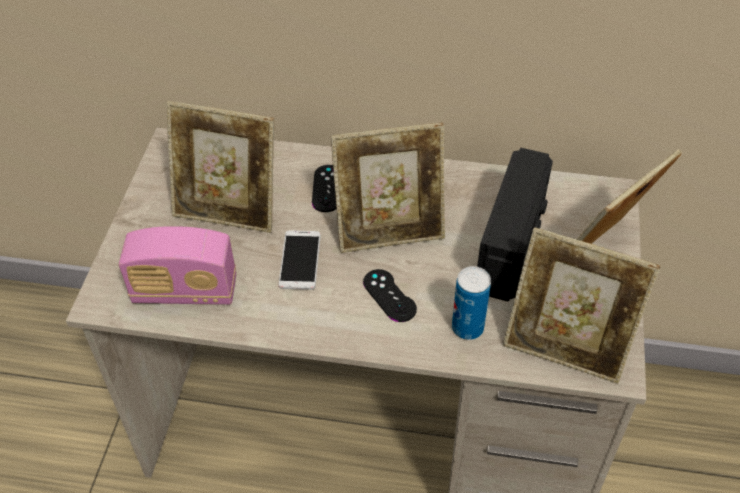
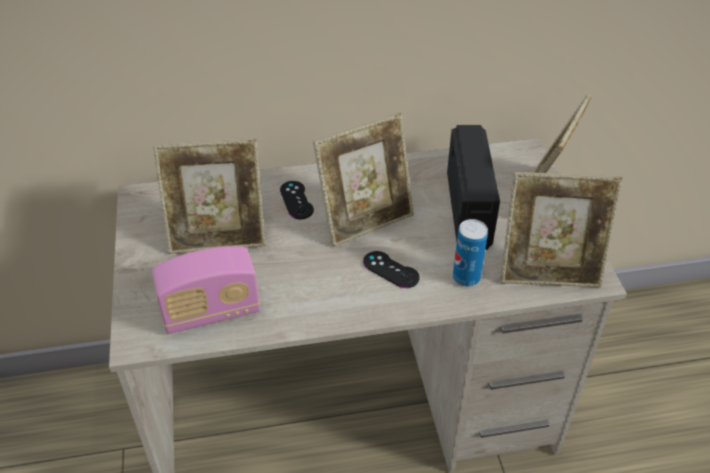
camera: 20 degrees left, 5 degrees down
phone [279,230,321,290] -> none

